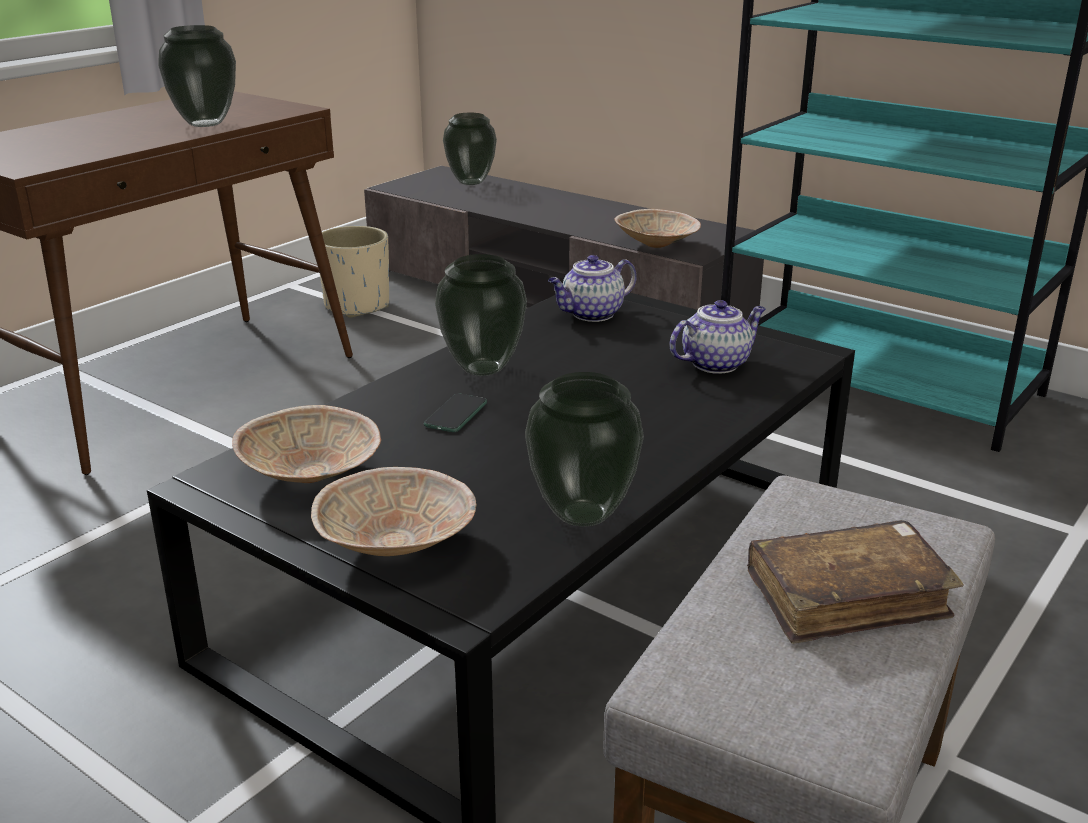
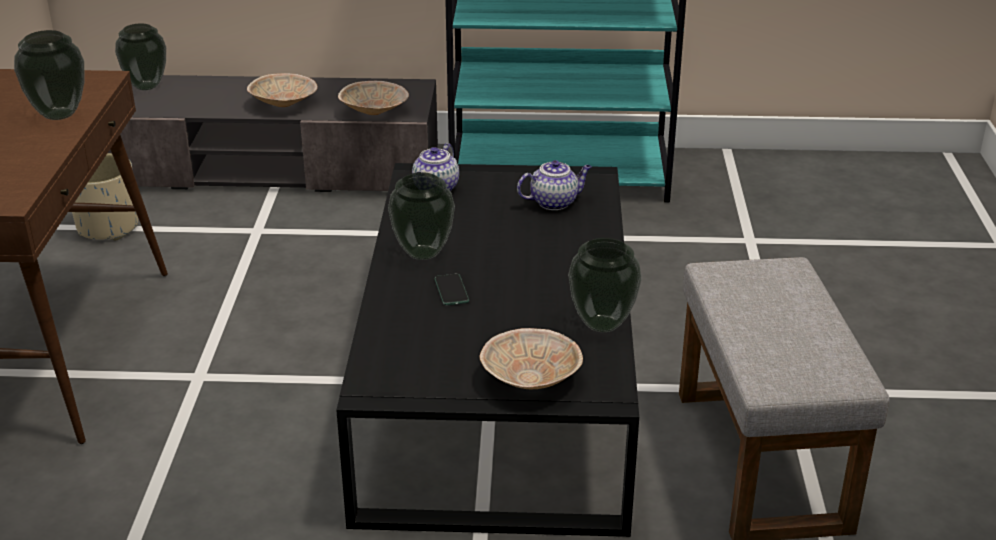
camera: 35 degrees left, 5 degrees up
beige bowl [232,405,381,483] -> beige bowl moved to [247,73,318,107]
teapot [669,300,766,374] -> teapot turned 45 degrees clockwise [517,160,592,210]
brown book [747,520,964,644] -> none

